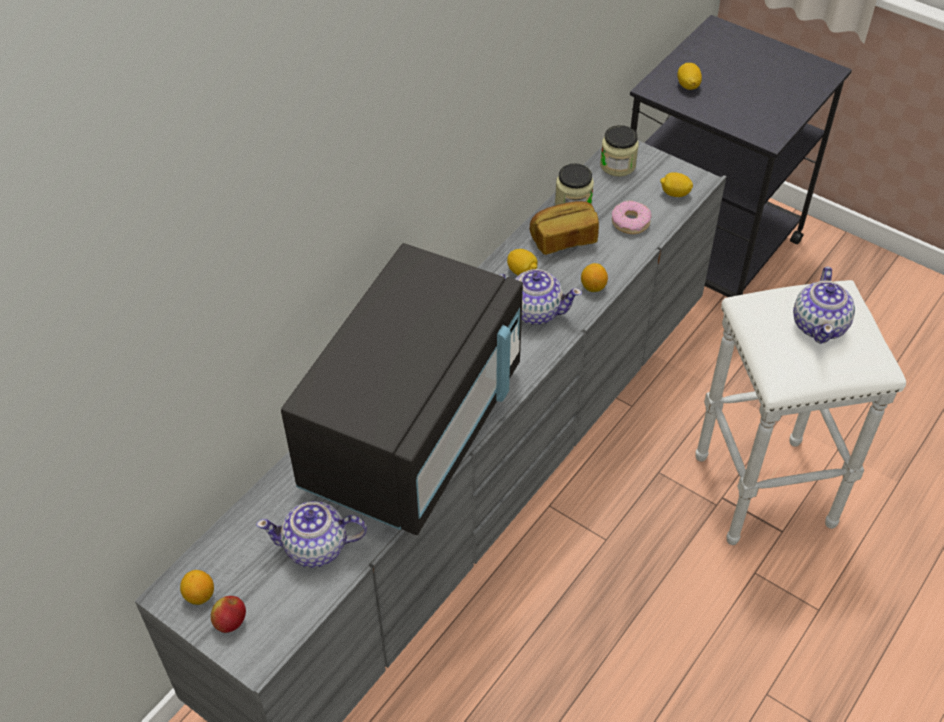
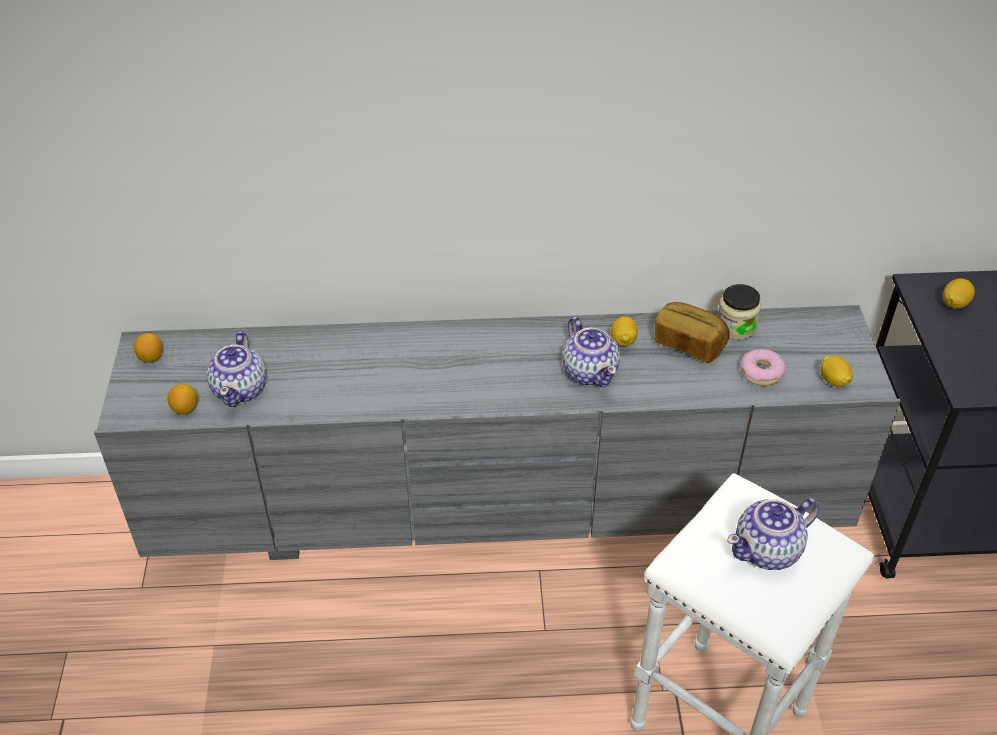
camera: 50 degrees right, 5 degrees down
apple [211,596,246,633] -> none
teapot [256,501,367,568] -> teapot turned 135 degrees counterclockwise [206,331,266,407]
black microwave [281,243,523,535] -> none
lemon [581,263,608,292] -> lemon moved to [168,384,198,415]
jar [600,125,639,176] -> none

